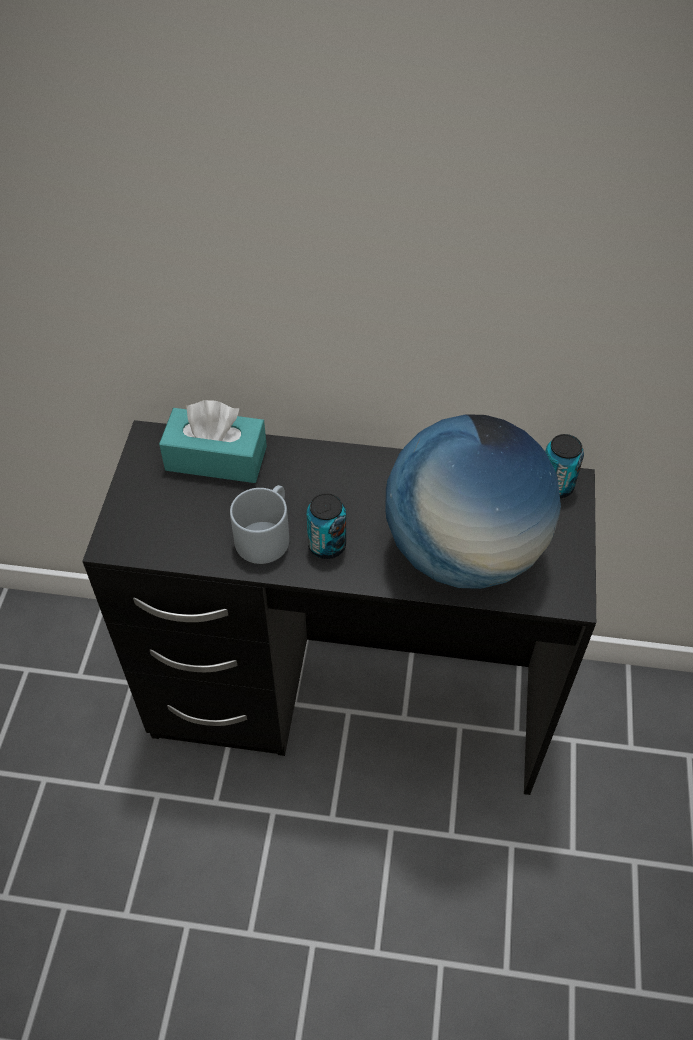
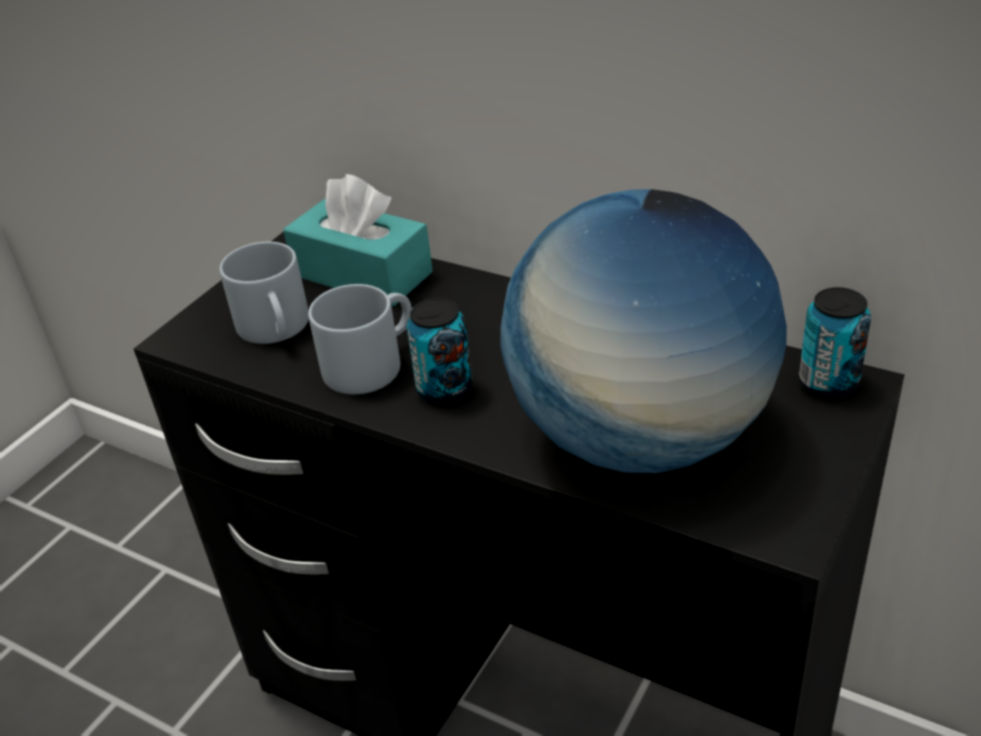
camera: 25 degrees right, 15 degrees down
none -> grey mug [219,241,309,344]

